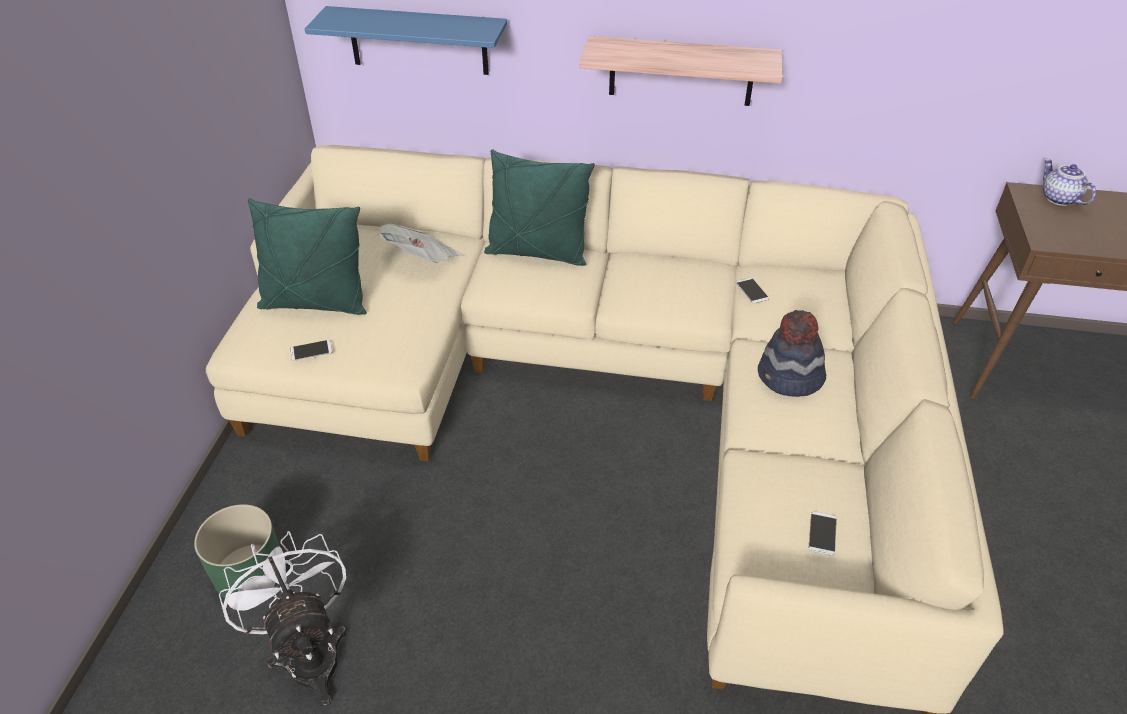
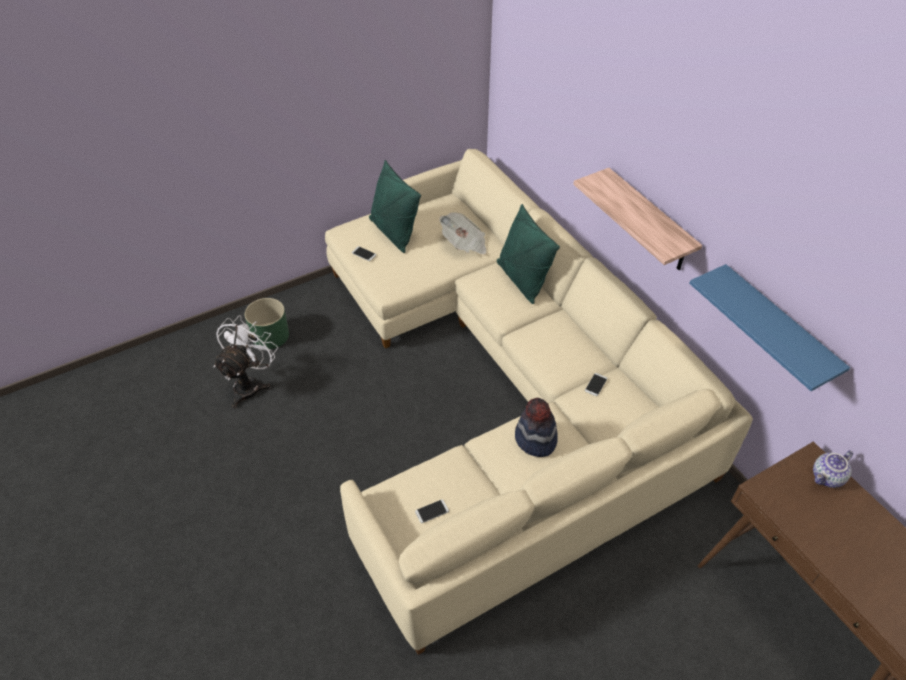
camera: 50 degrees right, 5 degrees up
blue shelf [305,6,507,75] -> blue shelf moved to [689,264,850,391]
teapot [1043,159,1096,206] -> teapot turned 150 degrees counterclockwise [813,450,853,488]

